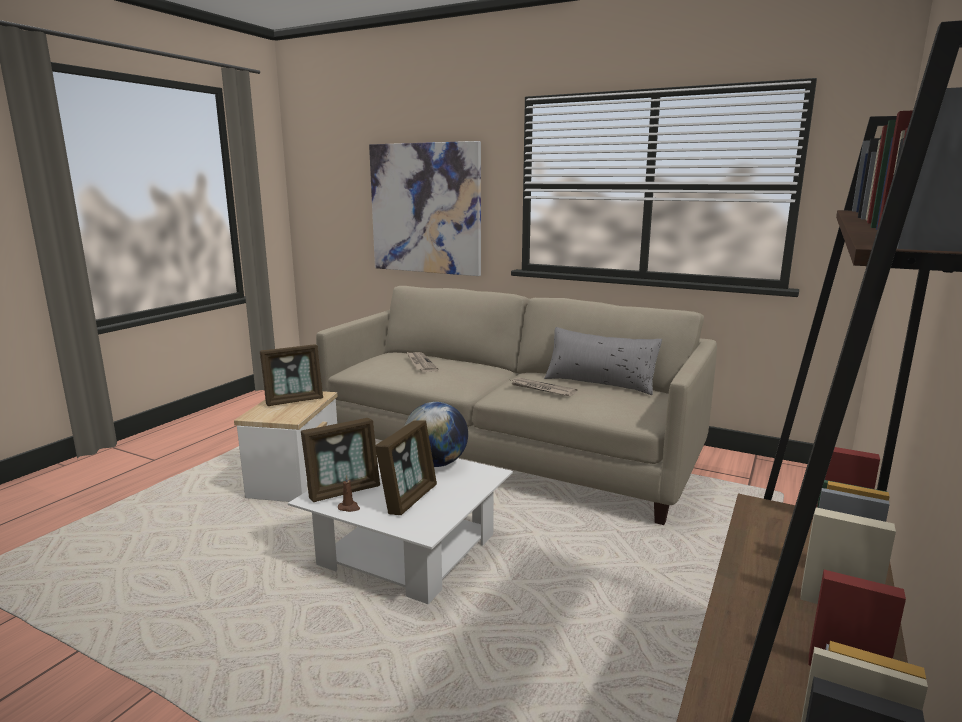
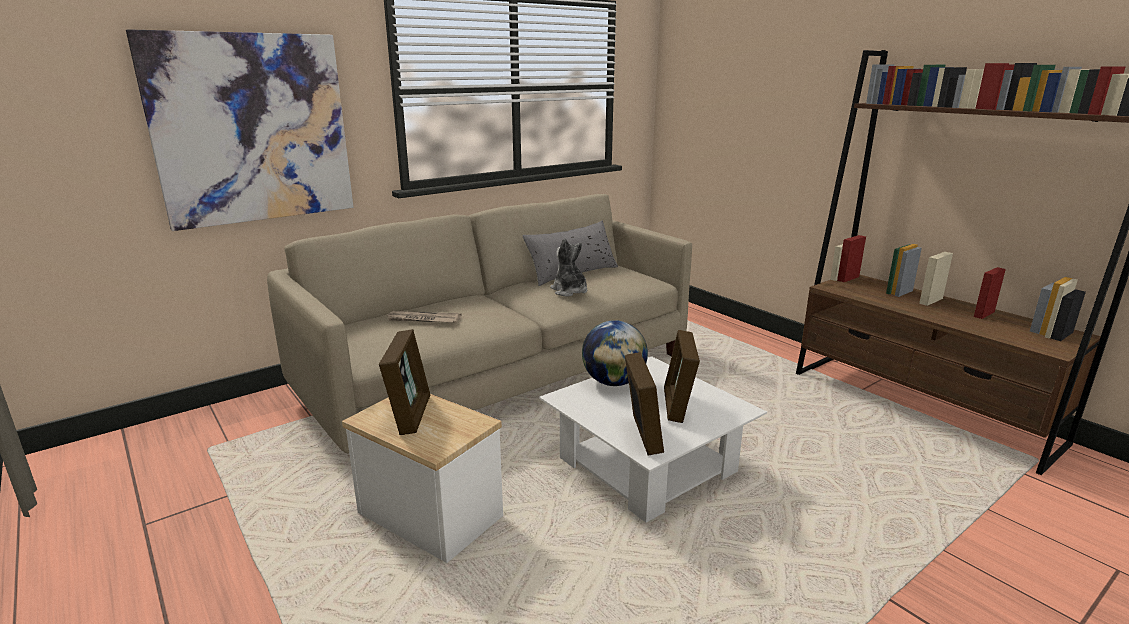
camera: 65 degrees left, 5 degrees up
brown candle [338,474,360,512] -> none
picture frame [375,420,437,515] -> picture frame turned 135 degrees counterclockwise [664,330,700,423]
newspaper [511,378,577,396] -> plush toy [550,238,587,297]

